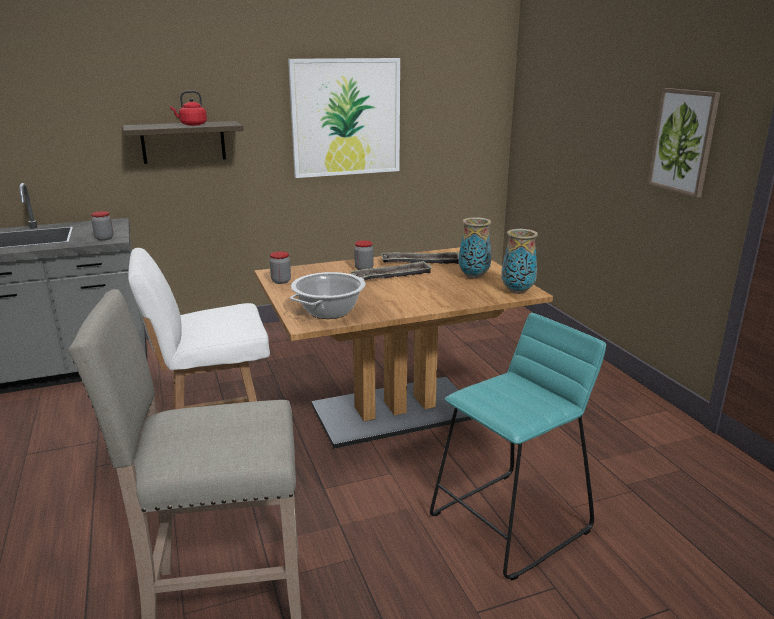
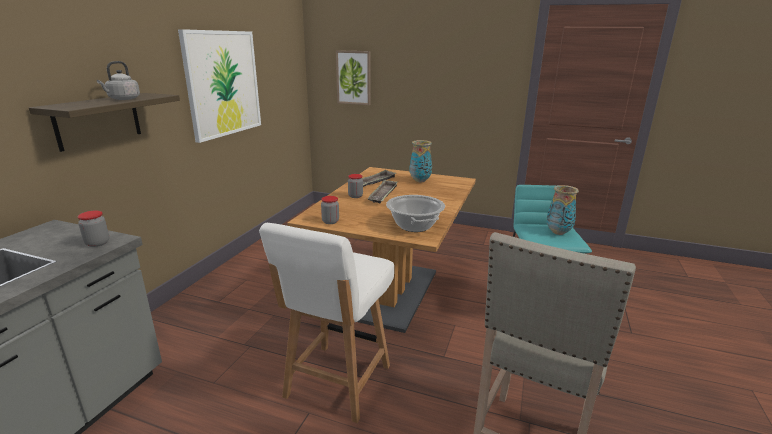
camera: 50 degrees left, 0 degrees up
red kettle [170,91,207,126] -> grey kettle [97,61,140,100]
vase [501,229,538,294] -> vase moved to [546,185,579,235]
picture [648,88,720,198] -> picture moved to [336,50,370,105]

